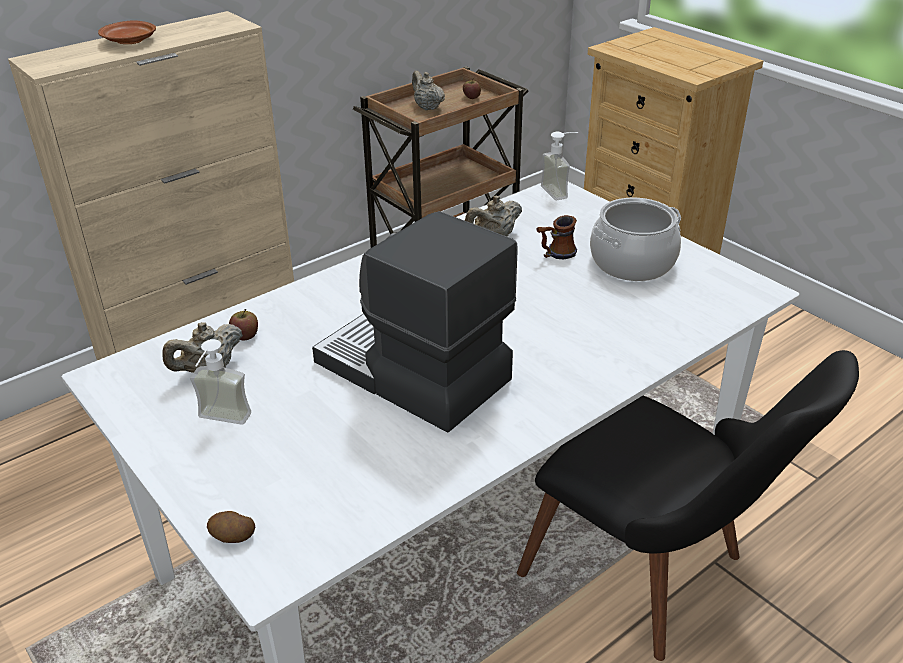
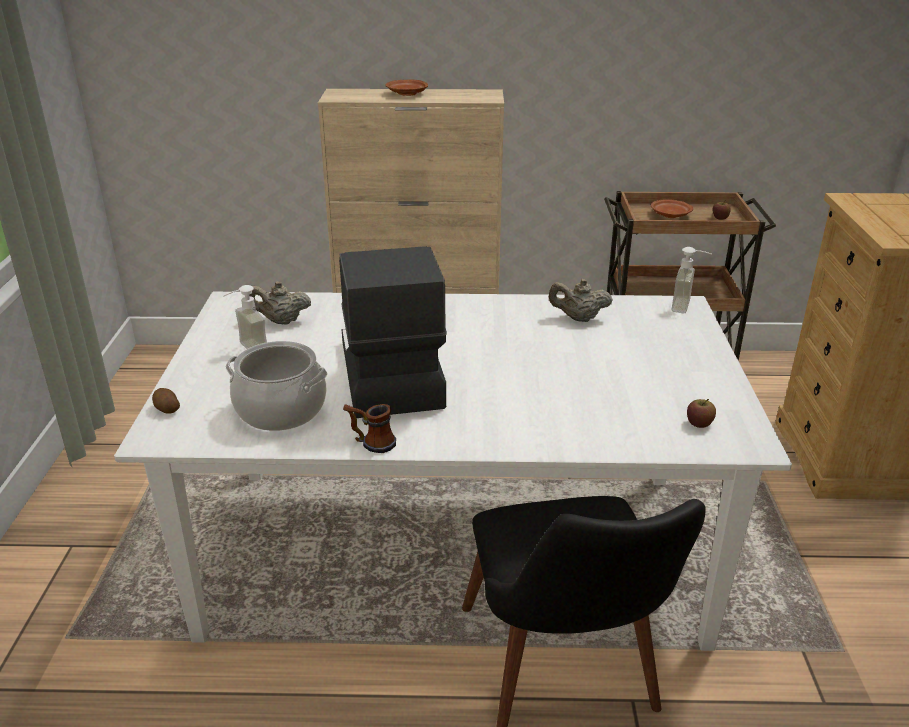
camera: 40 degrees right, 5 degrees down
apple [229,309,258,340] -> apple moved to [687,399,716,428]
beige teapot [412,71,445,110] -> brown plate [651,199,693,218]
mug [537,215,577,259] -> mug moved to [343,404,396,453]
cooking pot [590,198,681,281] -> cooking pot moved to [226,341,328,431]

